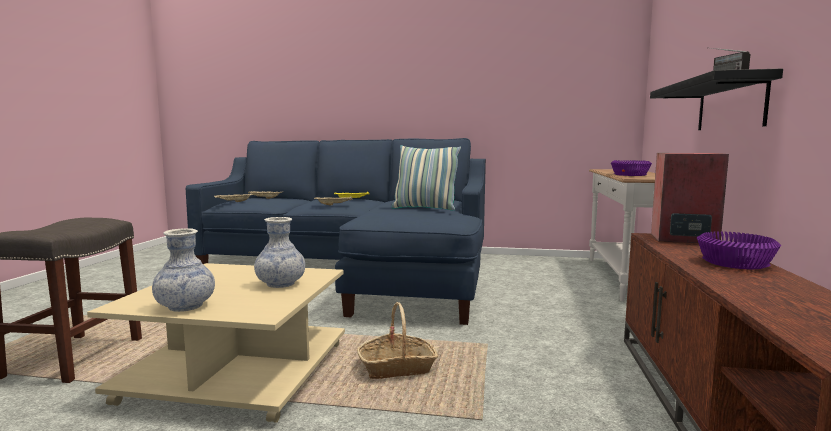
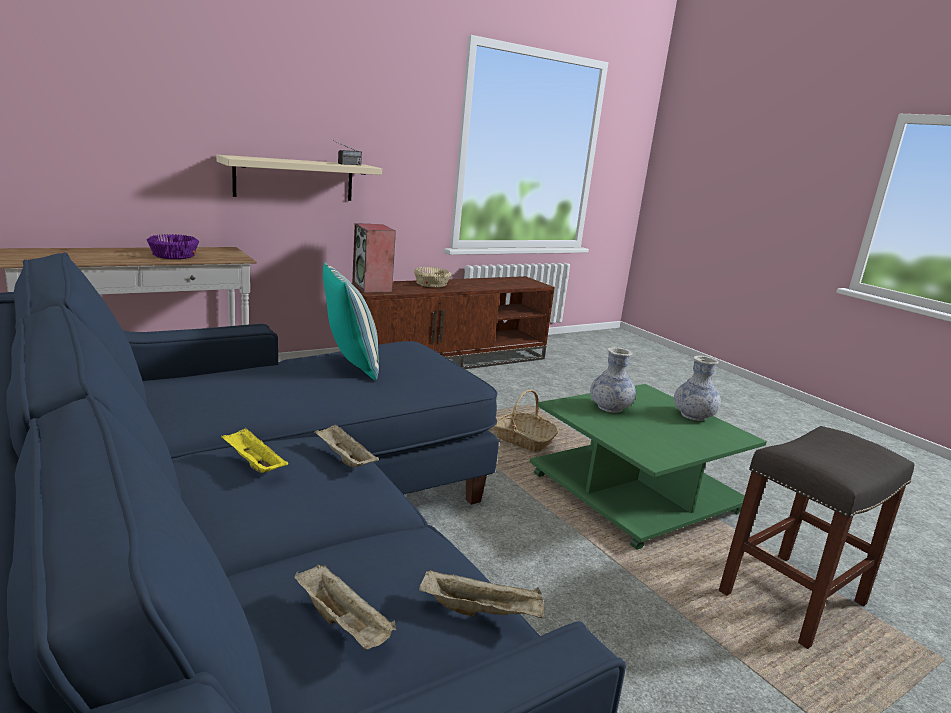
camera: 135 degrees left, 10 degrees up
beige coffee table [87,263,345,423] -> green coffee table [530,384,767,550]
black shelf [650,69,783,130] -> beige shelf [216,155,382,201]
purple bowl [697,231,781,269] -> beige bowl [414,267,451,288]

